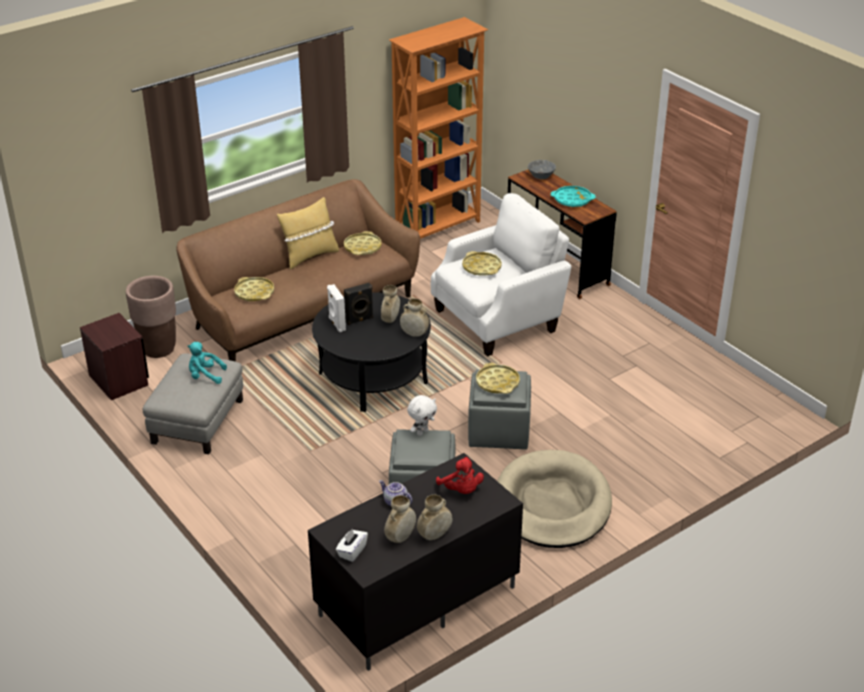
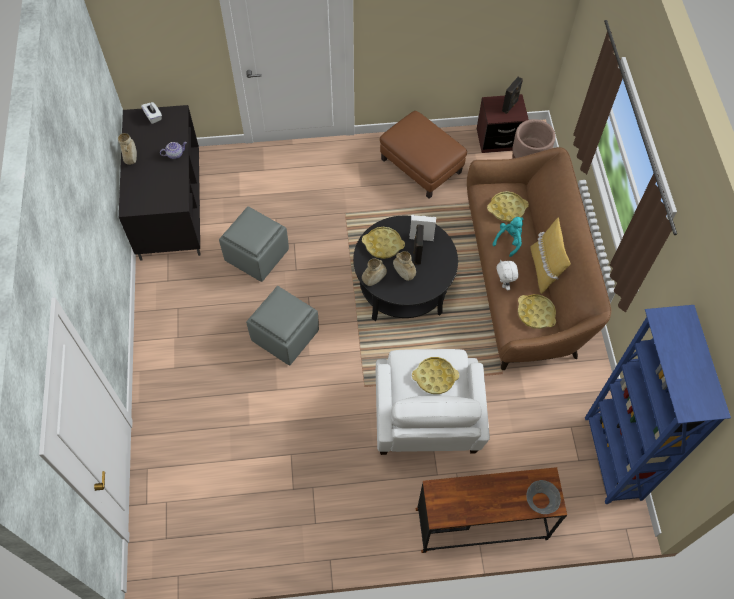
camera: 120 degrees right, 25 degrees up
grey ottoman [143,354,243,454] -> brown ottoman [380,111,467,199]
turquoise plush toy [188,342,227,384] -> turquoise plush toy moved to [492,217,523,257]
beige vase [384,495,416,543] -> none
orange bookcase [389,17,489,239] -> blue bookcase [585,305,731,504]
white plush toy [407,395,437,436] -> white plush toy moved to [496,260,519,291]
red plush toy [436,457,484,494] -> none
yellow tray [476,363,520,394] -> yellow tray moved to [362,227,405,259]
beige dog bed [497,450,612,548] -> none
turquoise tray [551,186,596,207] -> none
none -> black speaker [502,77,523,114]

